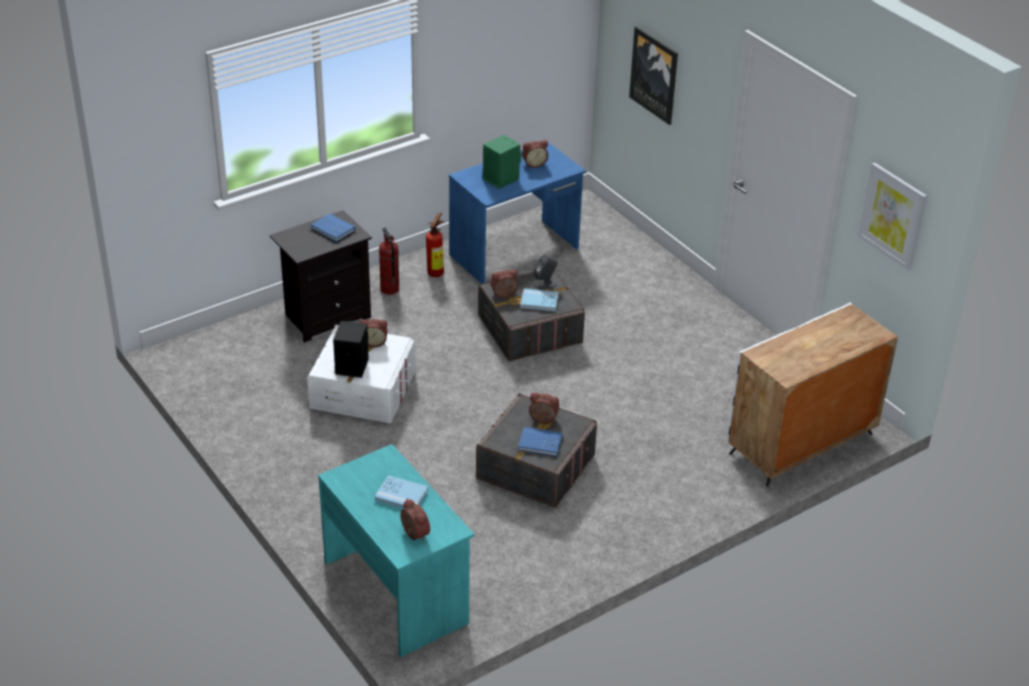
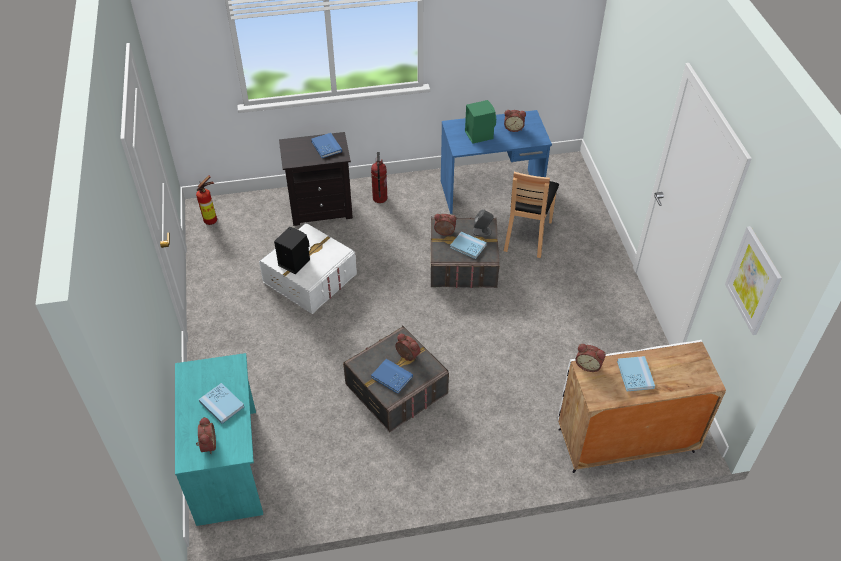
camera: 25 degrees right, 10 degrees up
alarm clock [360,319,387,348] -> alarm clock moved to [575,344,606,372]
fire extinguisher [426,212,444,277] -> fire extinguisher moved to [196,175,217,225]
picture [629,26,678,125] -> none
none -> brown chair [504,172,559,258]
none -> blue book [617,356,655,391]

